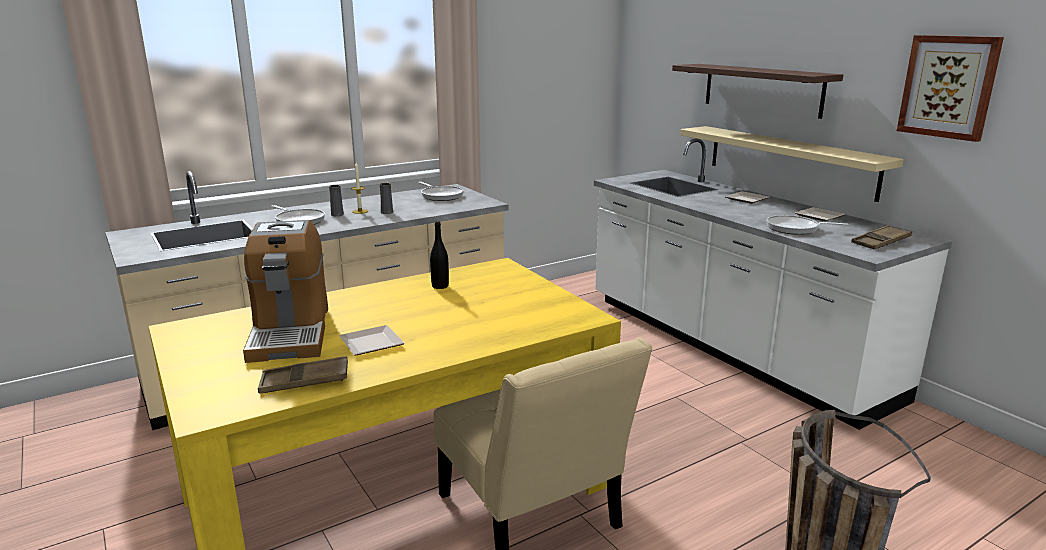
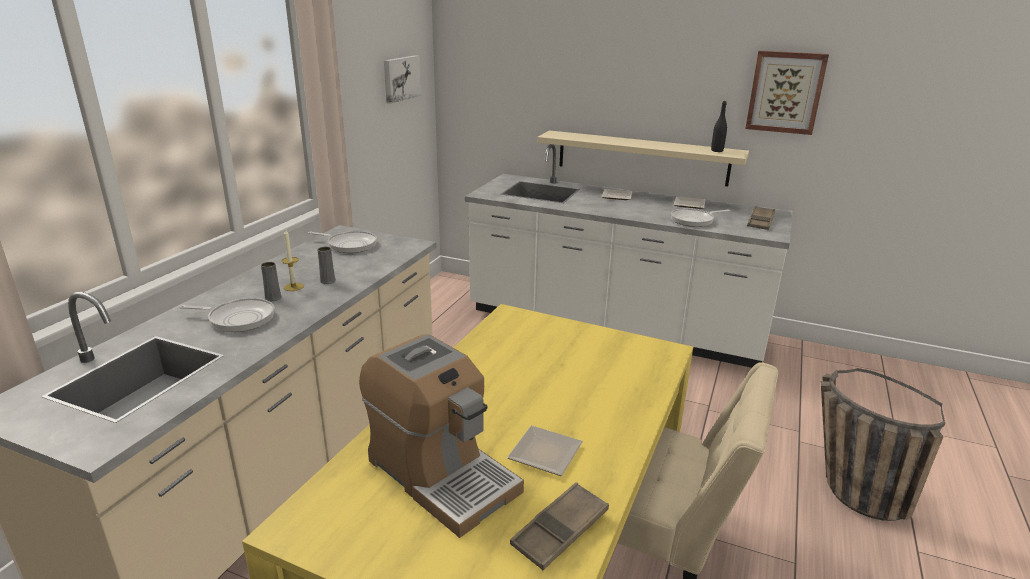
camera: 35 degrees left, 5 degrees up
black bottle [430,220,449,289] -> black bottle moved to [711,101,727,152]
shelf [672,64,843,119] -> none
none -> picture [384,55,421,104]

